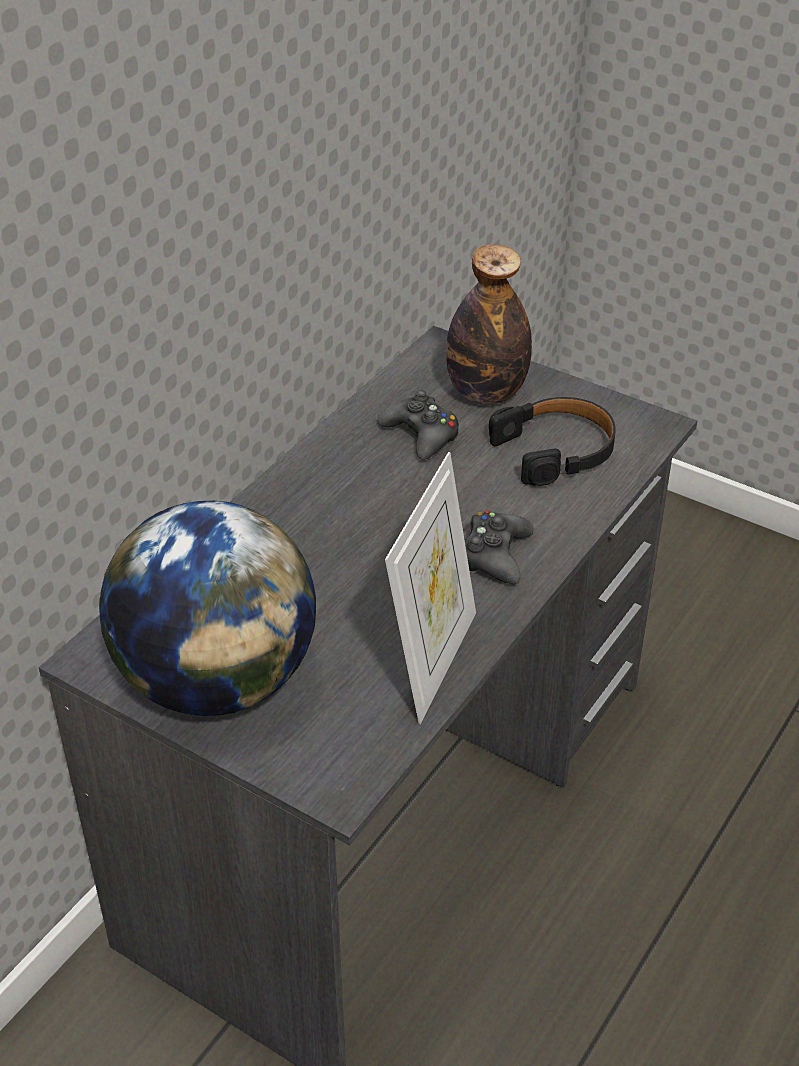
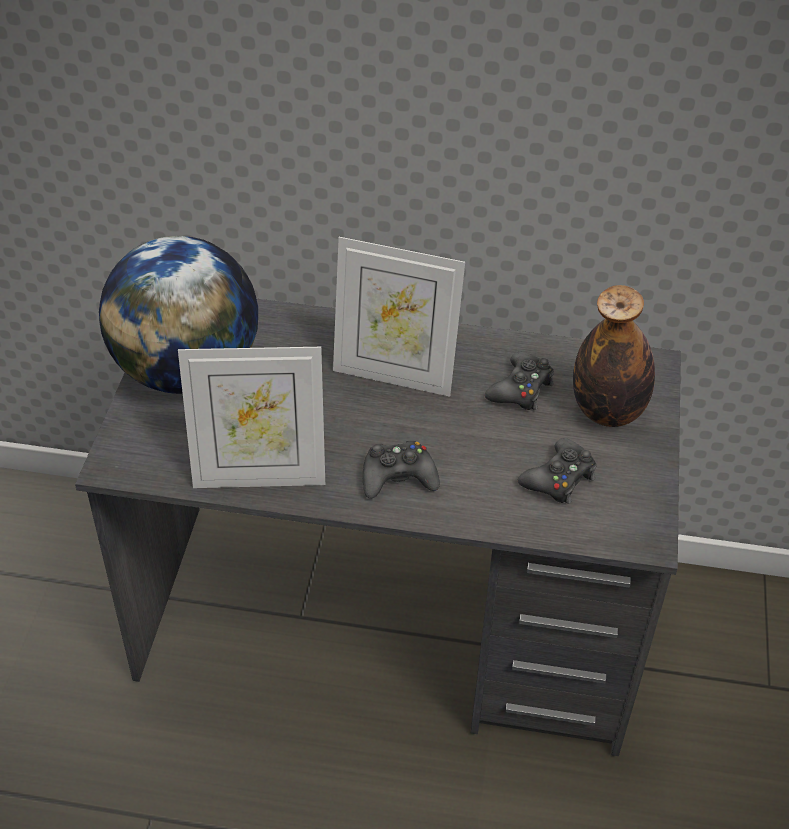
camera: 65 degrees right, 5 degrees up
black headphones [489,397,616,486] -> black game controller [518,438,597,504]
none -> picture frame [333,237,465,397]

